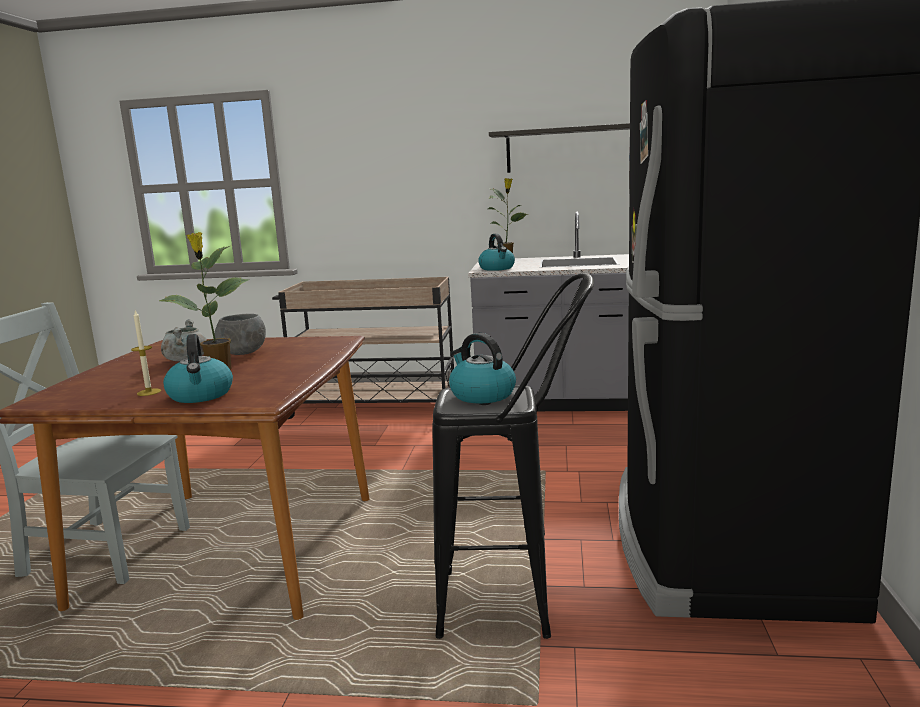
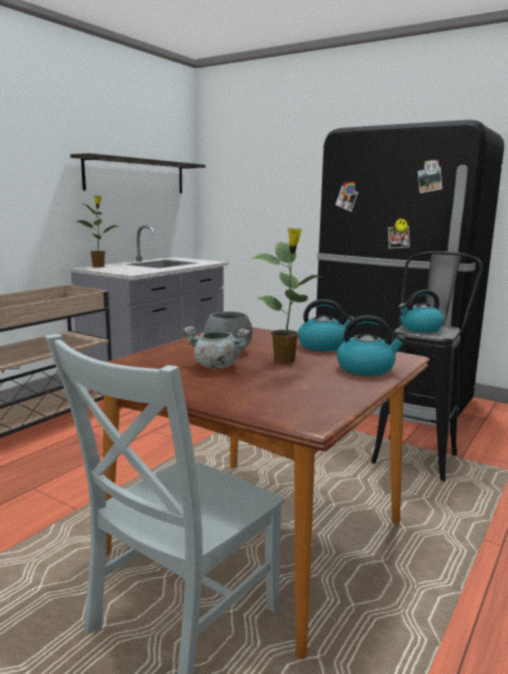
camera: 65 degrees left, 0 degrees up
candle [131,311,161,396] -> none
kettle [478,233,515,271] -> kettle moved to [298,299,354,351]

